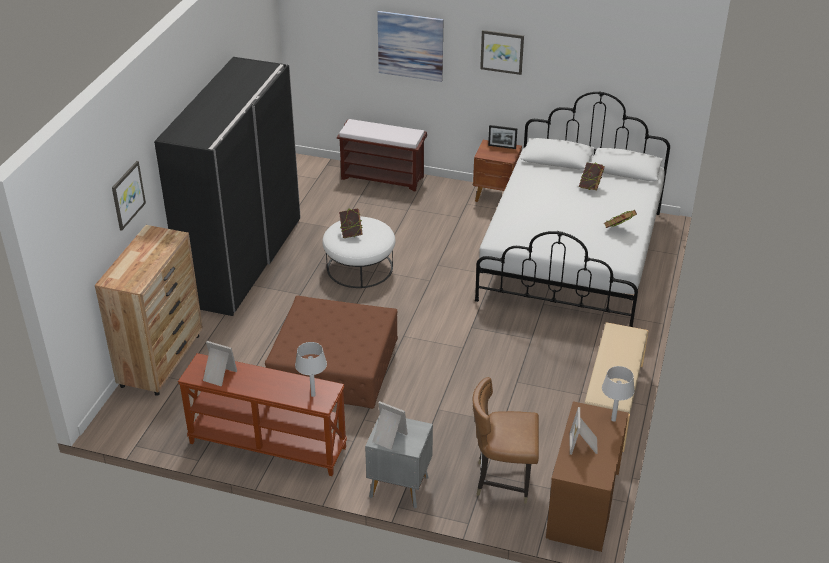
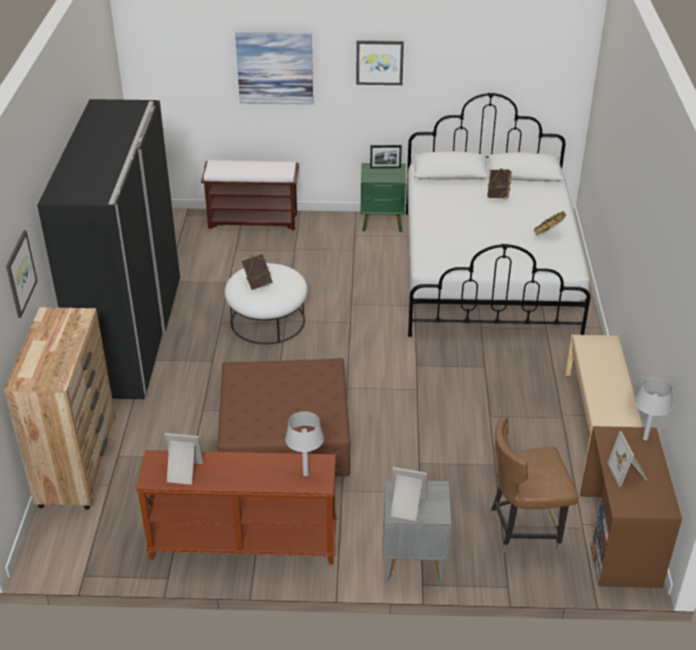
camera: 15 degrees left, 0 degrees up
brown nightstand [473,140,522,202] -> green nightstand [361,163,406,232]

